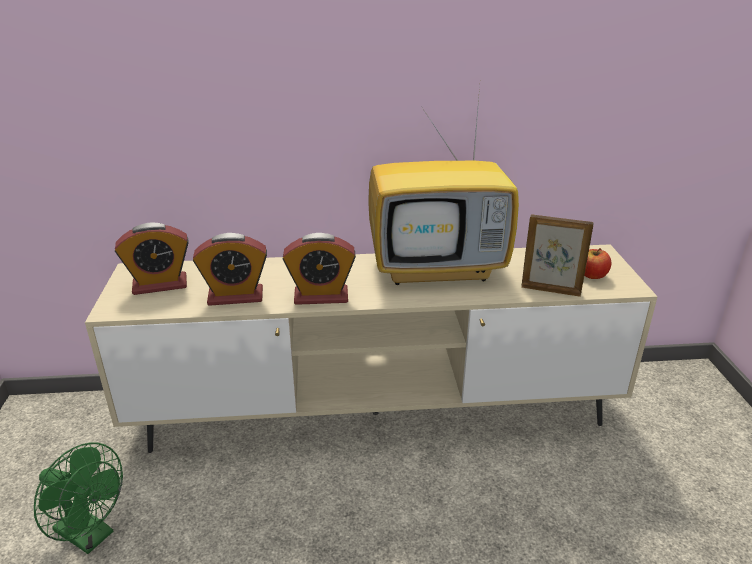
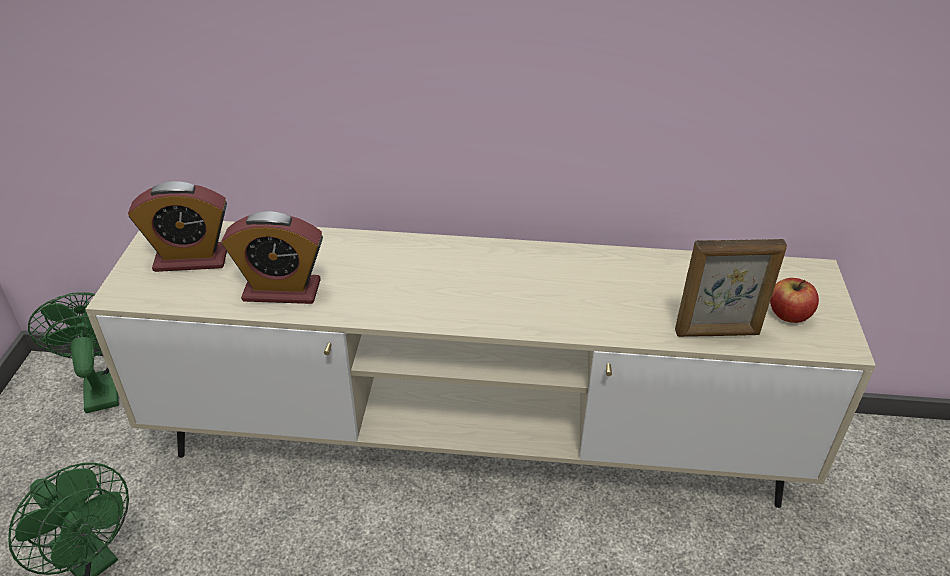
camera: 10 degrees right, 10 degrees up
alarm clock [283,233,356,305] -> none
television [368,87,519,285] -> none
picture frame [521,214,593,296] -> picture frame turned 150 degrees clockwise [675,239,787,337]
none -> green fan [28,292,119,413]

